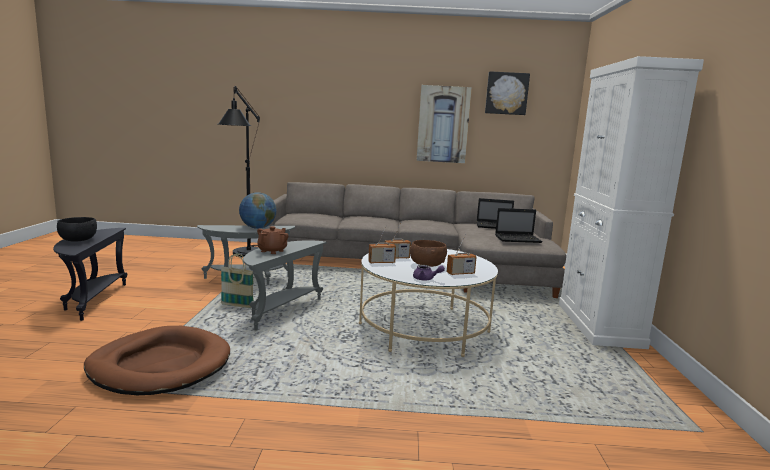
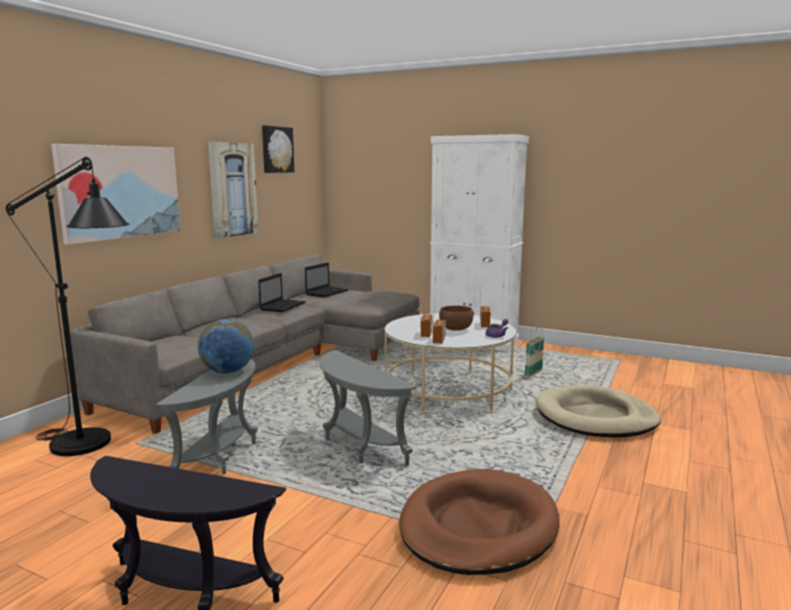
camera: 65 degrees left, 0 degrees up
black bowl [57,217,97,242] -> none
basket [221,254,254,308] -> basket moved to [524,324,544,378]
brown teapot [257,226,289,254] -> none
laptop [495,208,543,243] -> laptop moved to [258,273,306,312]
none -> picture [51,144,181,245]
none -> beige dog bed [536,385,661,437]

